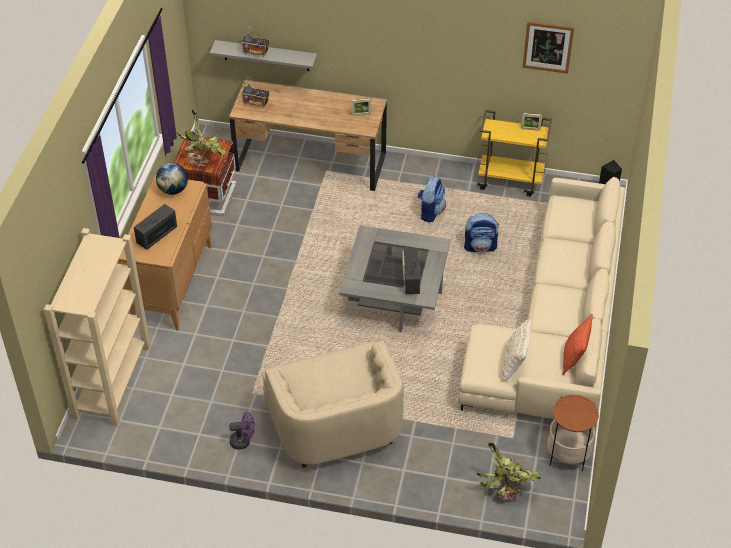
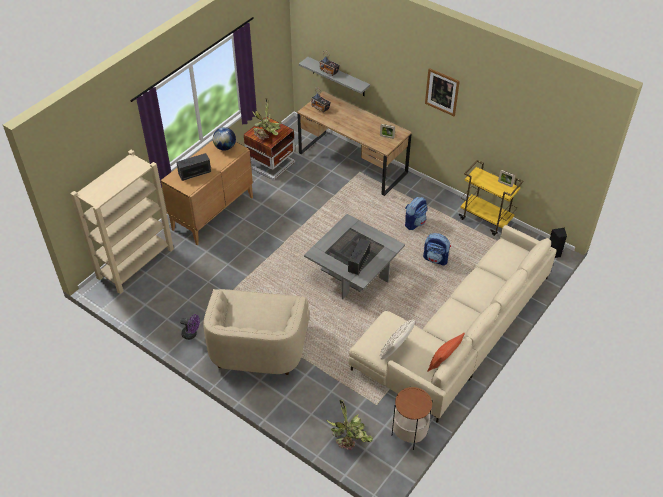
camera: 25 degrees right, 0 degrees up
picture [522,21,574,74] -> picture moved to [425,68,460,116]

